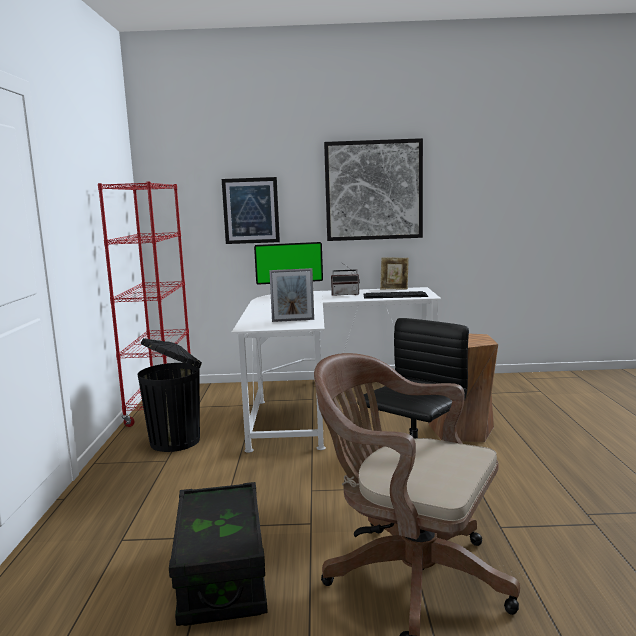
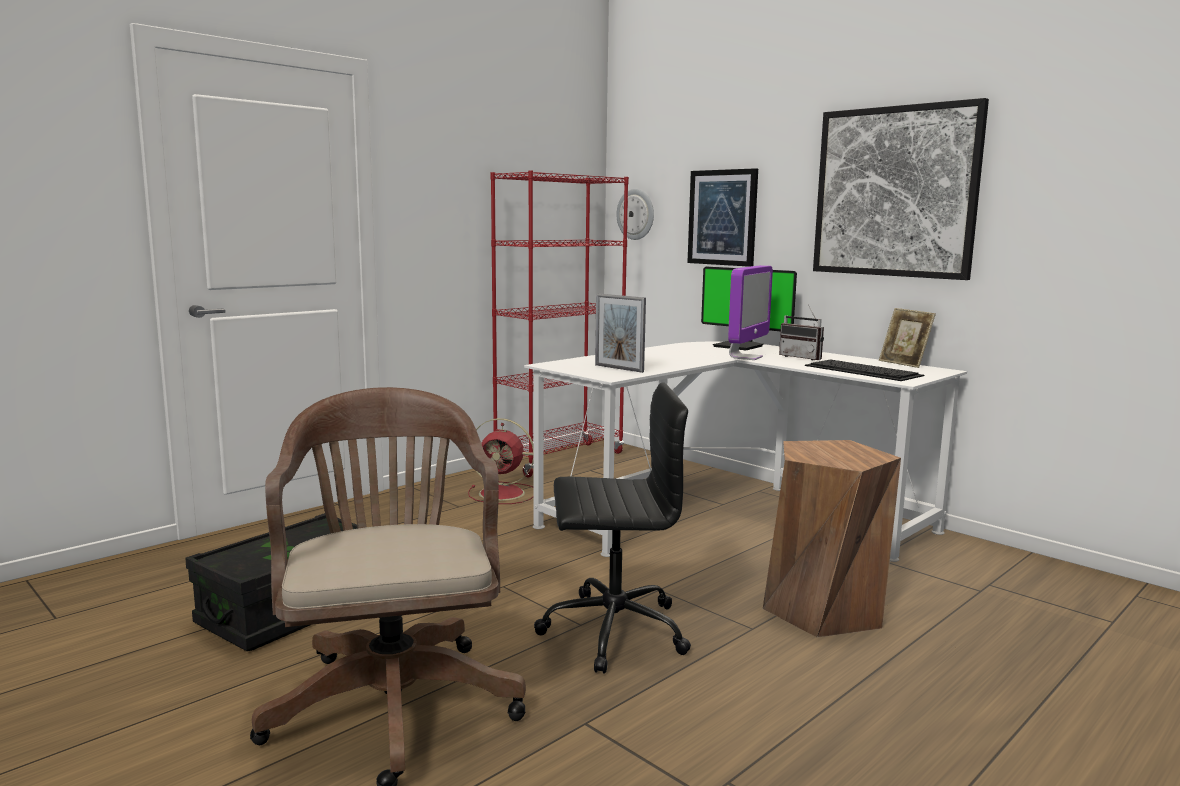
camera: 45 degrees right, 0 degrees up
black trash can [138,338,202,452] -> red fan [468,418,534,504]
none -> wall clock [617,189,654,240]
none -> monitor [728,265,773,360]

